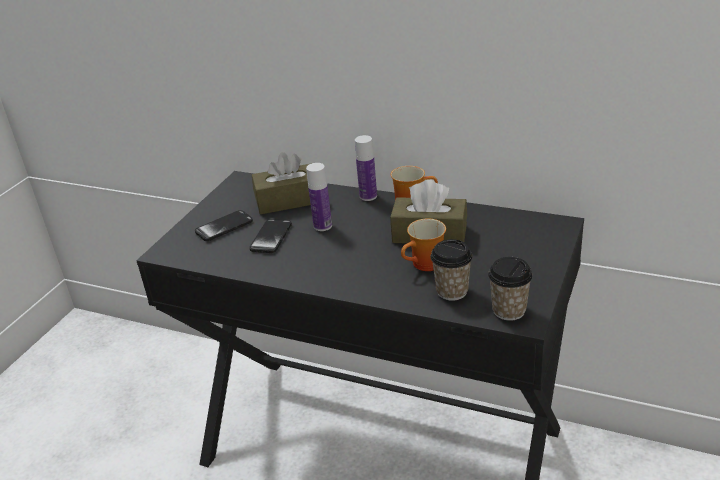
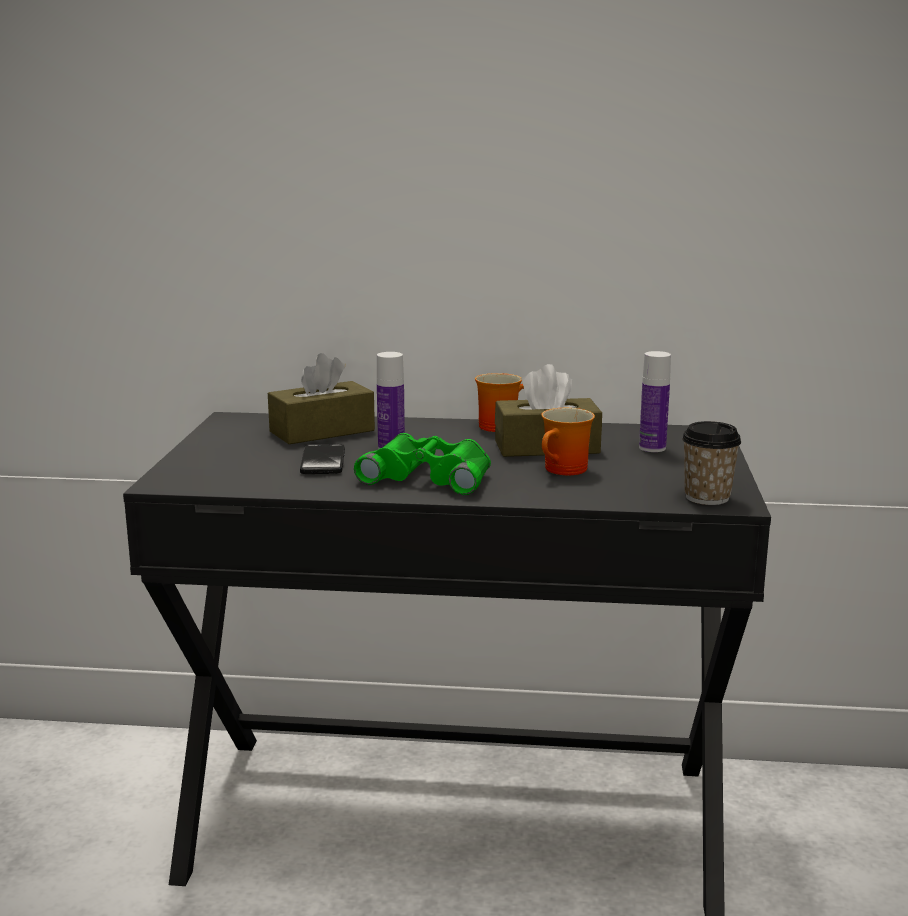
camera: 20 degrees left, 15 degrees down
phone [195,210,253,241] -> none
bottle [355,135,377,201] -> bottle moved to [639,351,671,452]
cup [430,239,472,301] -> none
none -> green binoculars [354,433,491,495]

